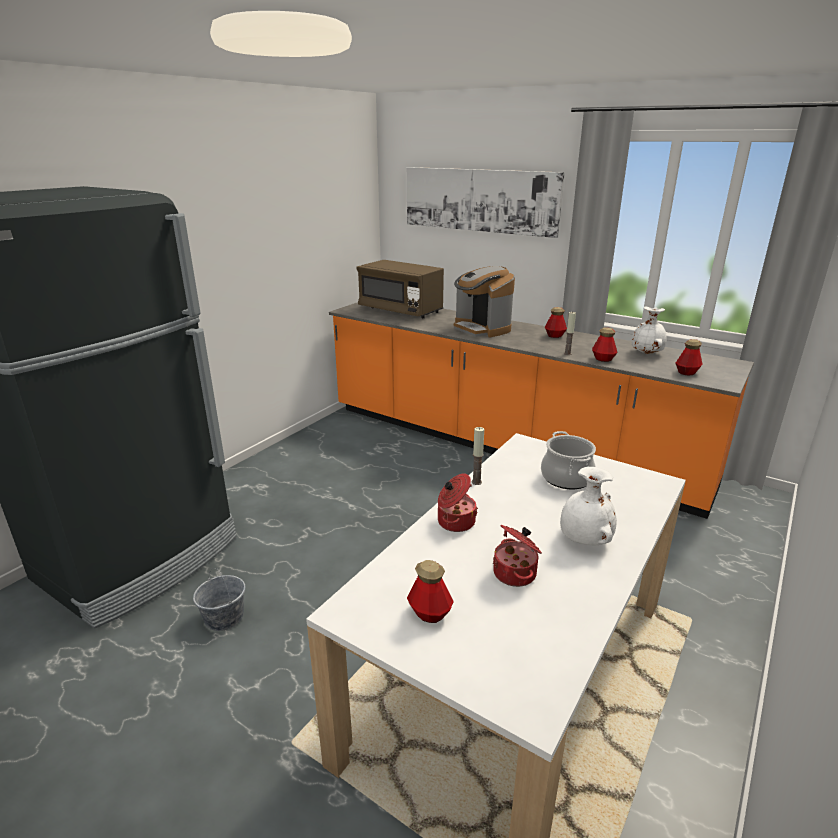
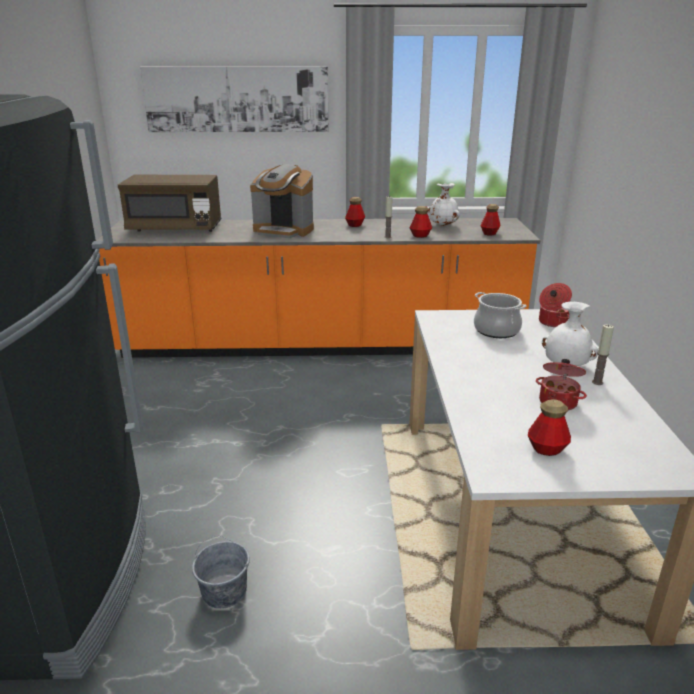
camera: 35 degrees left, 0 degrees up
cooking pot [438,473,478,532] -> cooking pot moved to [539,283,572,327]
candle [472,427,484,485] -> candle moved to [592,324,614,385]

